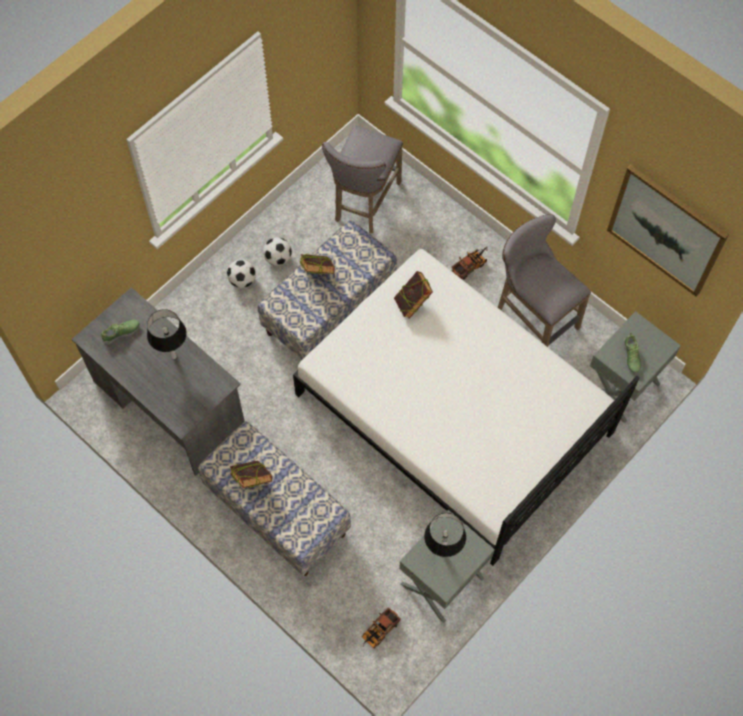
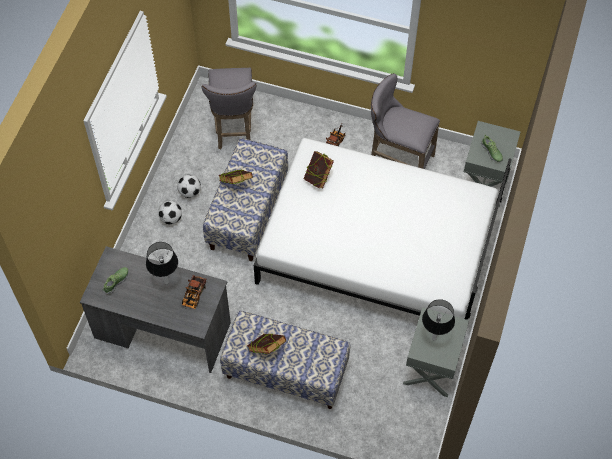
camera: 25 degrees left, 5 degrees down
toy truck [362,607,401,649] -> toy truck moved to [182,275,206,309]
picture [607,165,728,297] -> none

